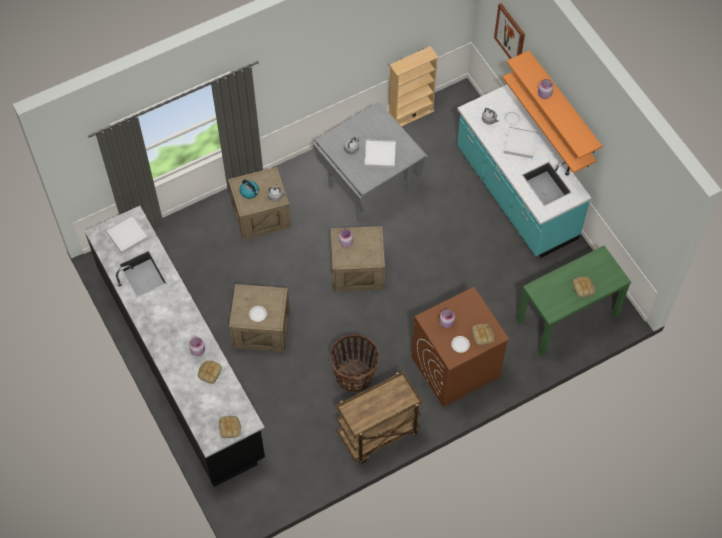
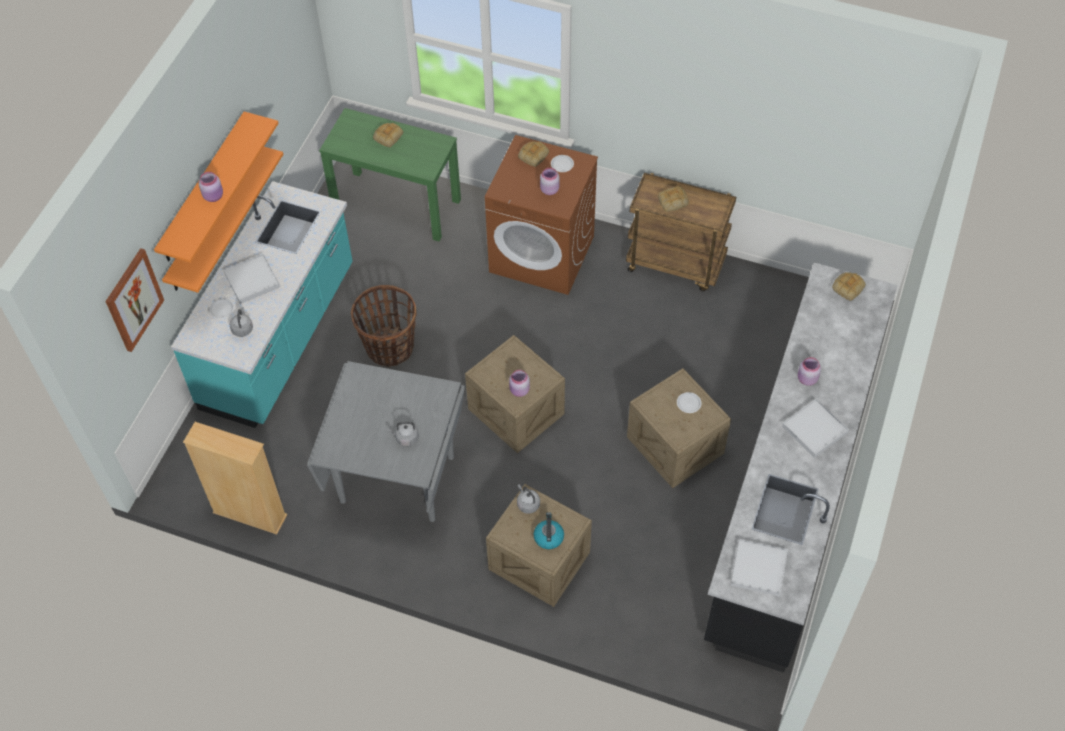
camera: 130 degrees left, 5 degrees down
bread [198,361,222,384] -> bread moved to [658,187,689,212]
basket [330,334,379,392] -> basket moved to [351,285,417,367]
white tray [365,139,396,168] -> white tray moved to [782,399,849,458]

